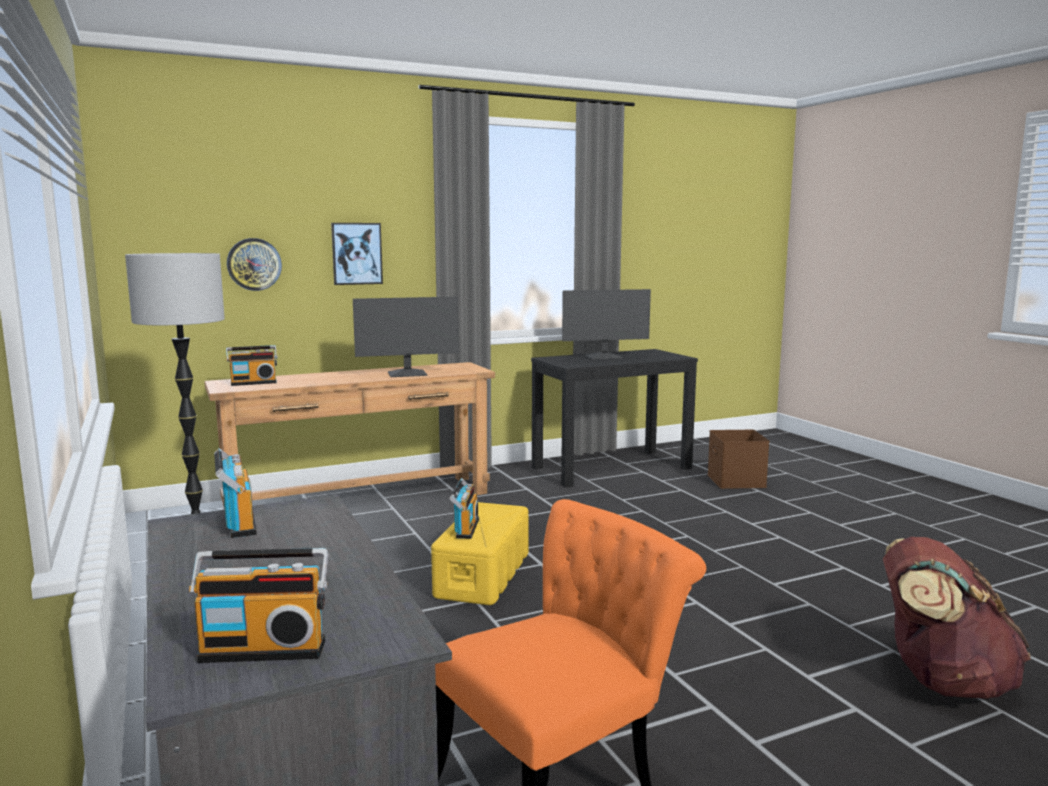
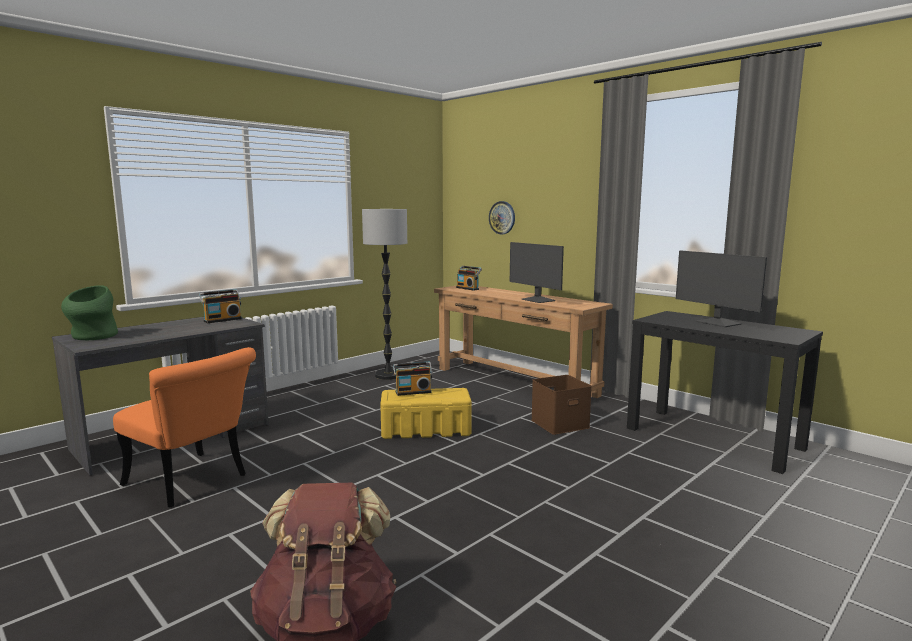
camera: 70 degrees right, 0 degrees up
radio [189,548,329,663] -> green vase [61,285,118,340]
picture [331,223,383,285] -> none
brown storage box [707,430,770,489] -> brown storage box moved to [531,375,592,435]

